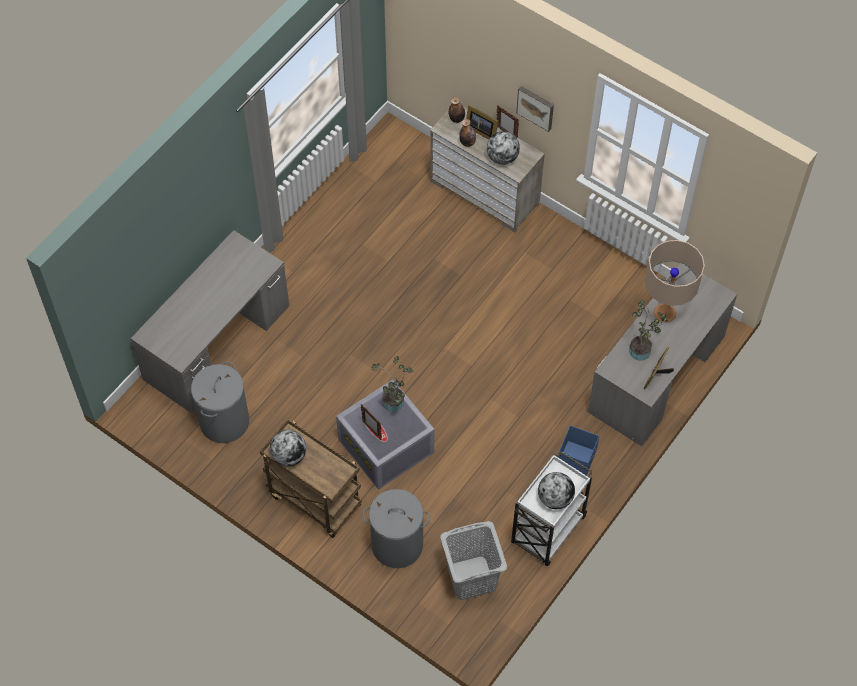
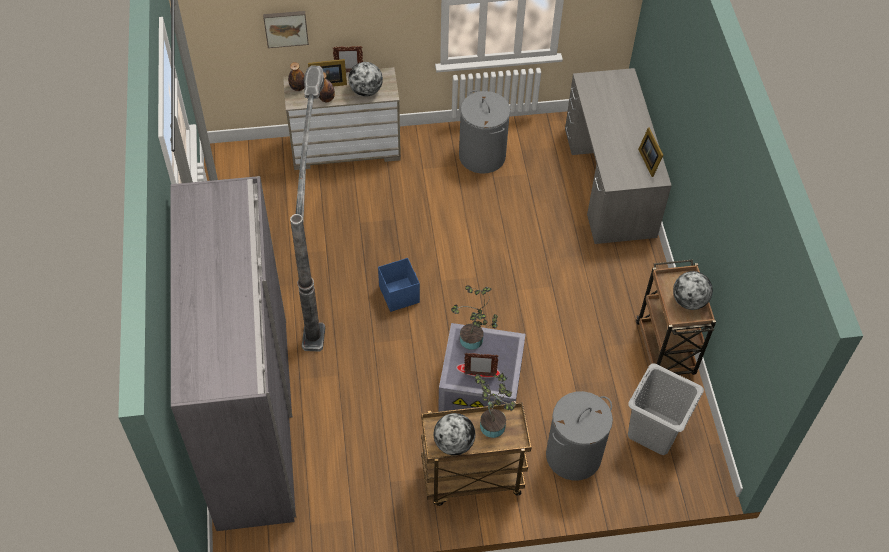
camera: 45 degrees left, 5 degrees down
grey desk [131,230,289,413] -> grey wardrobe [170,176,296,531]
grey laundry basket [191,361,249,443] -> grey laundry basket moved to [459,90,510,174]
white cart [511,451,593,566] -> brown cart [636,259,716,375]
picture [516,86,554,132] -> picture moved to [263,11,309,48]
blue storage box [558,425,599,476] -> blue storage box moved to [378,258,420,312]
potted plant [629,299,668,361] -> potted plant moved to [475,373,516,438]
beige table lamp [645,240,705,323] -> none
none -> floor lamp [290,65,325,352]

